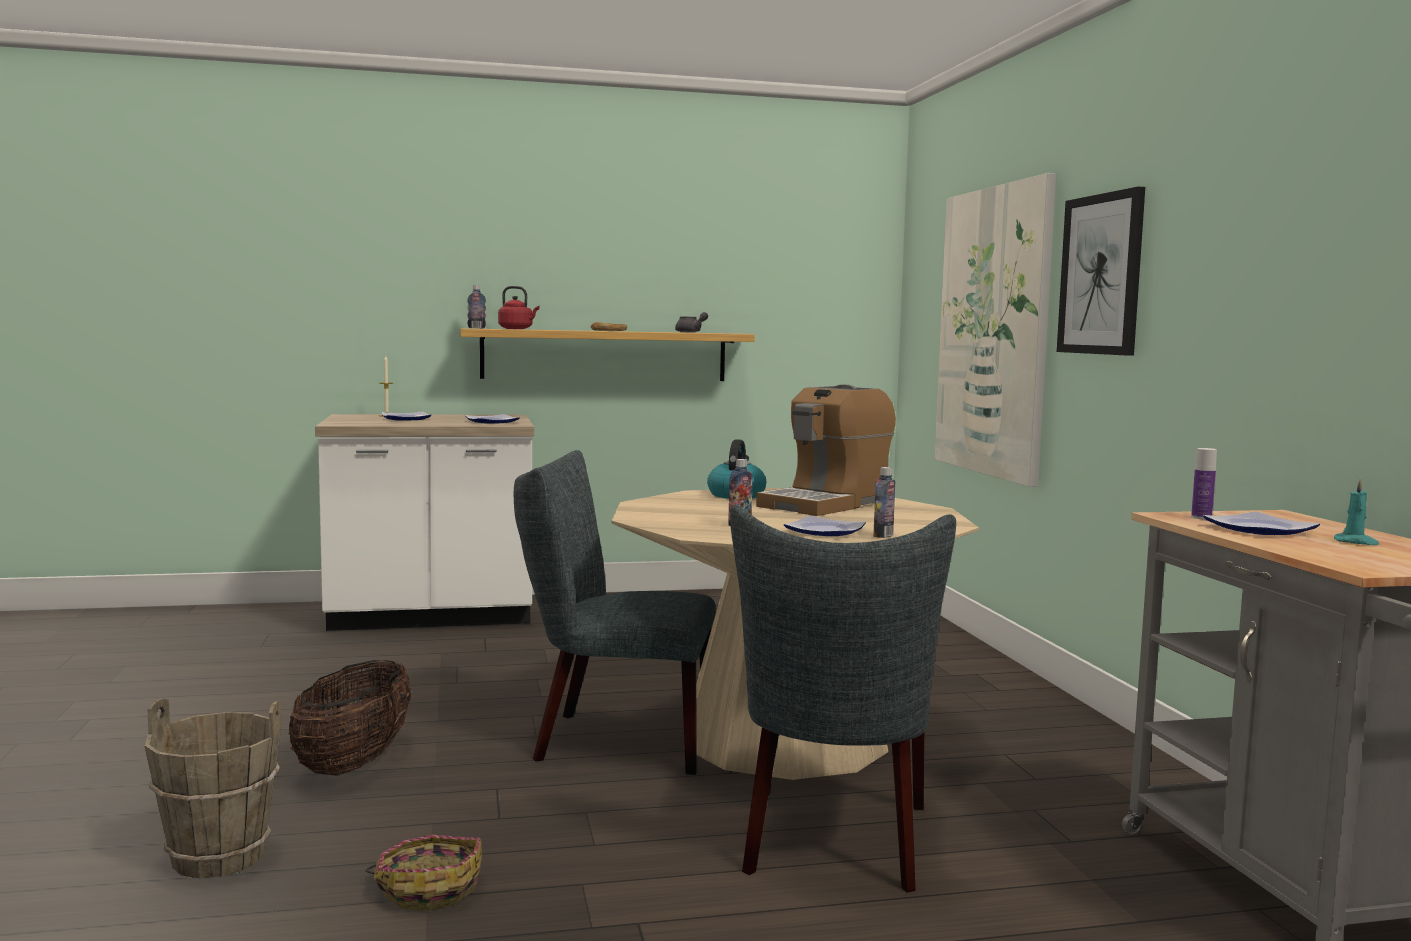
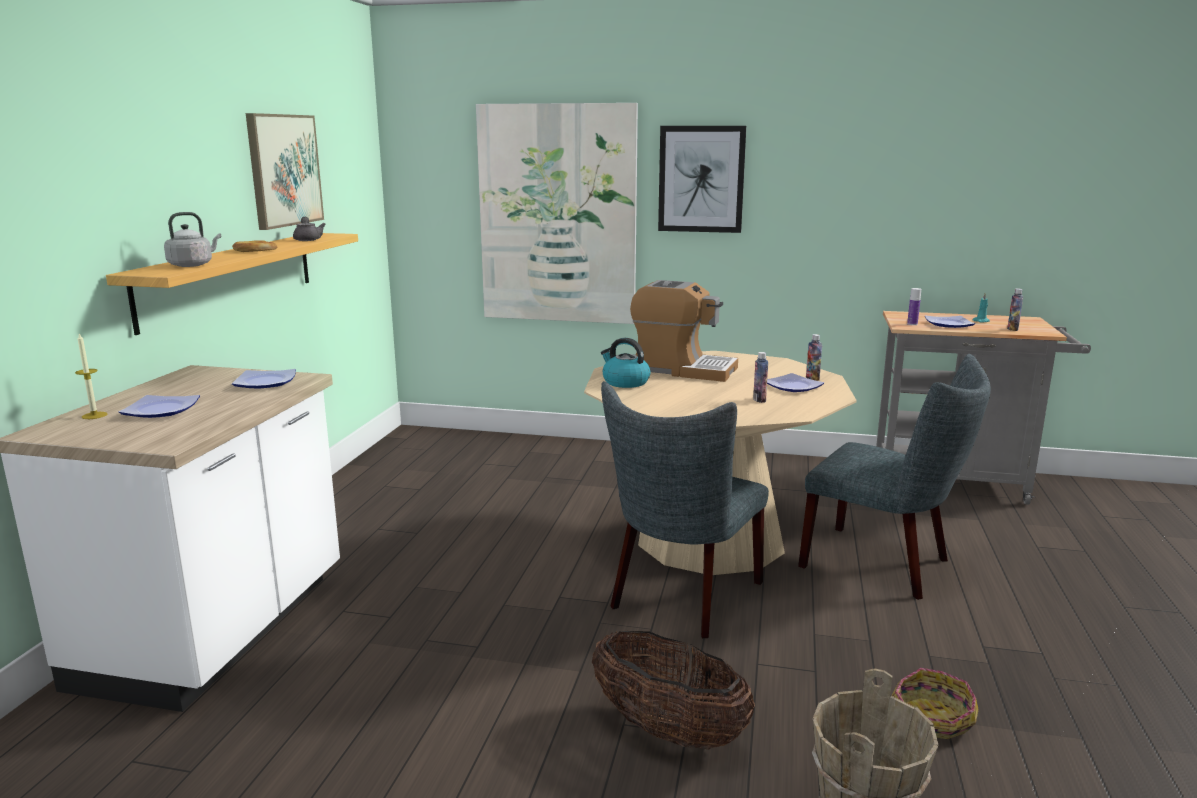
camera: 65 degrees left, 10 degrees up
bottle [467,285,486,329] -> bottle moved to [1007,288,1023,331]
red kettle [498,286,540,329] -> grey kettle [164,212,221,267]
coffee machine [756,385,896,516] -> coffee machine turned 45 degrees counterclockwise [630,280,738,382]
none -> picture [246,113,324,230]

